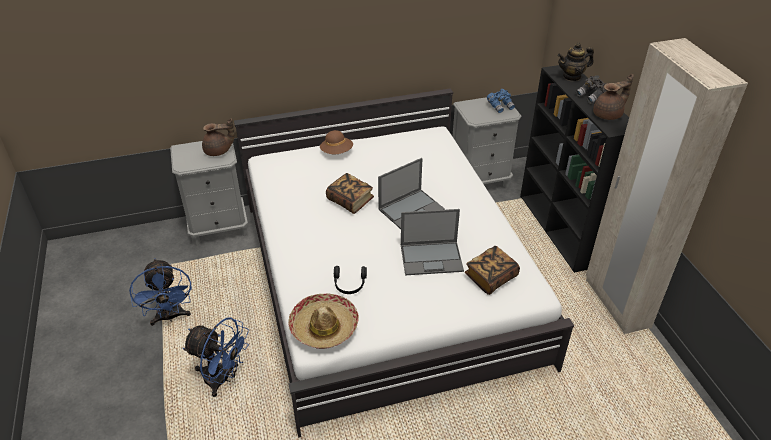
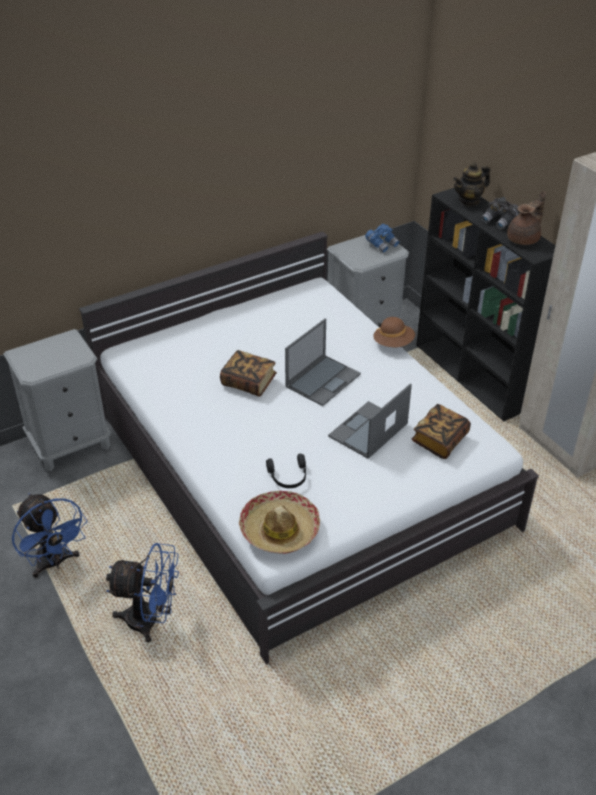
camera: 15 degrees left, 0 degrees up
brown teapot [202,118,235,156] -> none
brown hat [320,130,353,154] -> brown hat moved to [373,317,415,347]
laptop [401,209,464,275] -> laptop turned 150 degrees clockwise [328,383,412,459]

